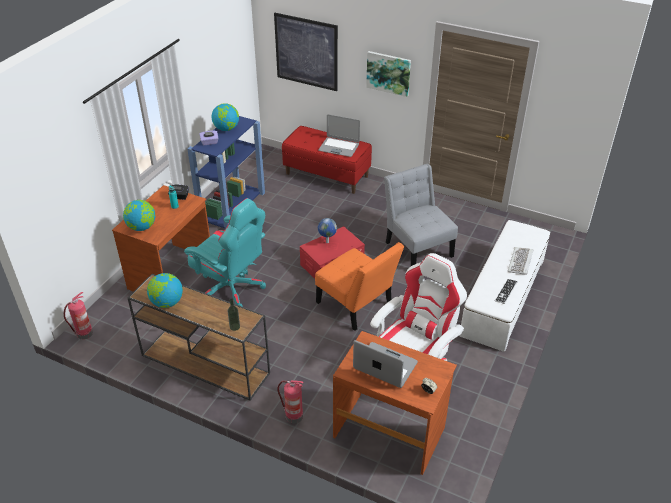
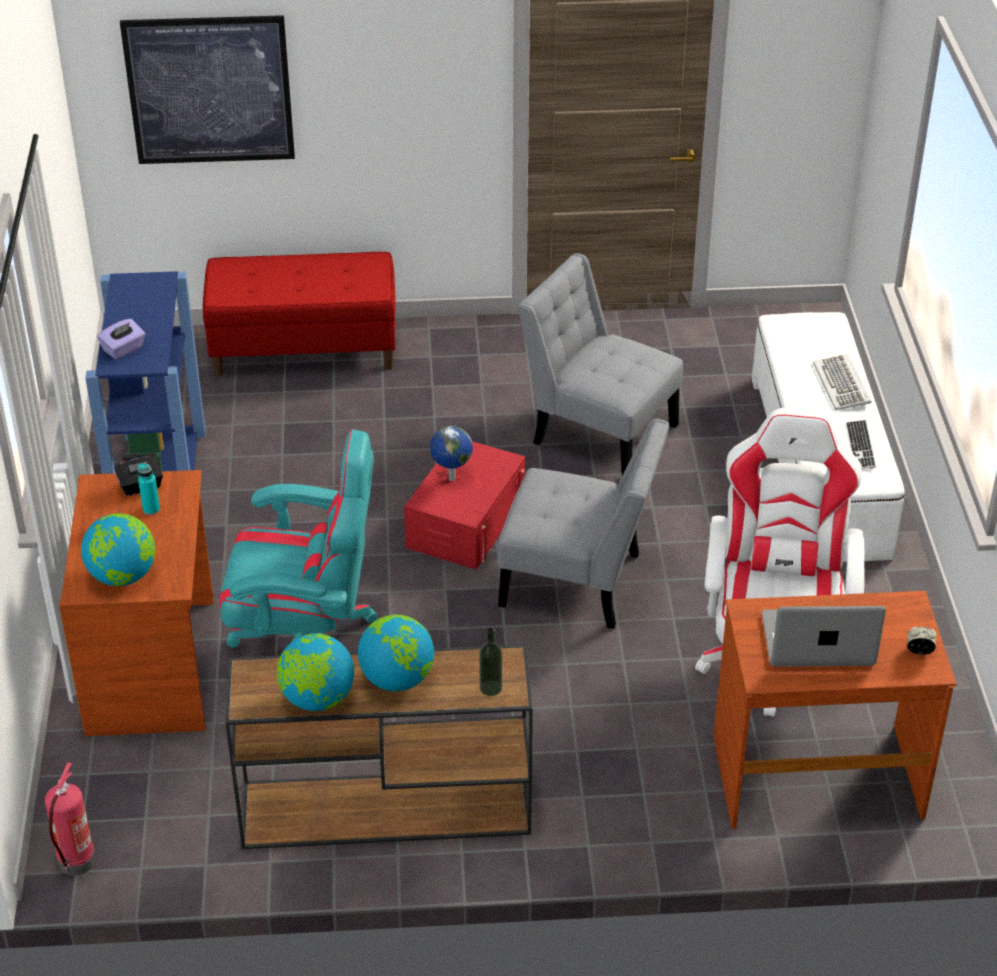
camera: 30 degrees left, 0 degrees up
globe [212,103,239,131] -> globe moved to [358,615,434,691]
fire extinguisher [277,380,303,424] -> none
orange chair [315,242,404,331] -> grey chair [498,419,670,629]
laptop [318,114,360,157] -> none
picture [366,51,411,97] -> none

